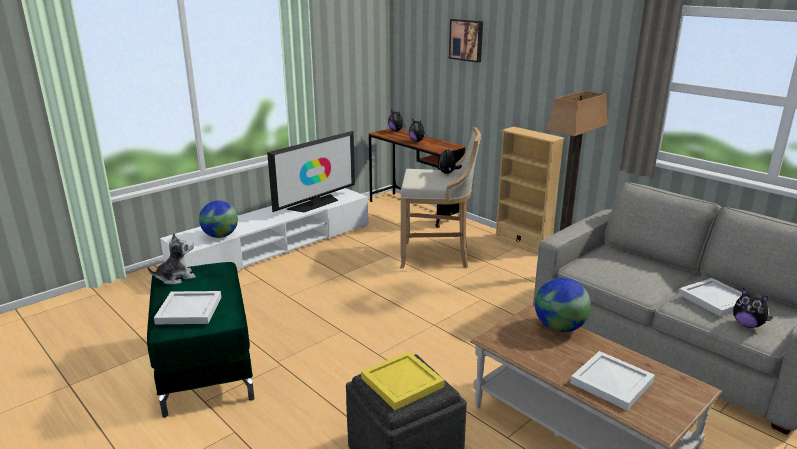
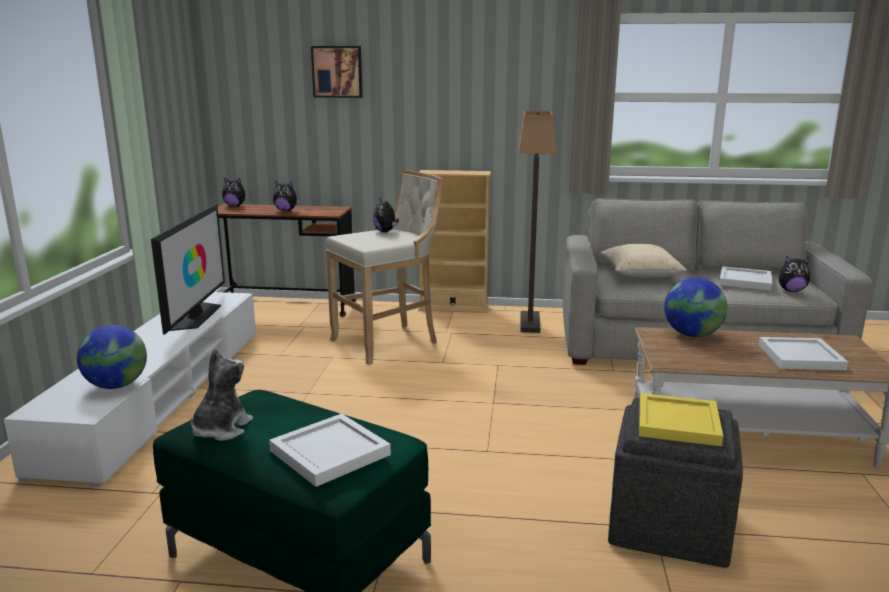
camera: 40 degrees left, 5 degrees down
none -> beige pillow [601,244,687,278]

